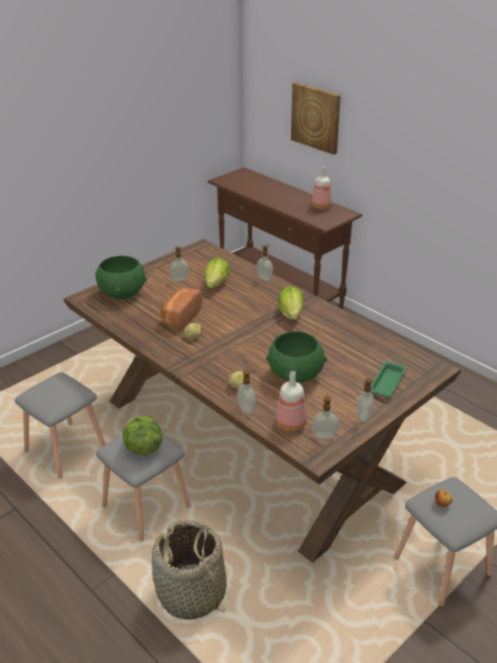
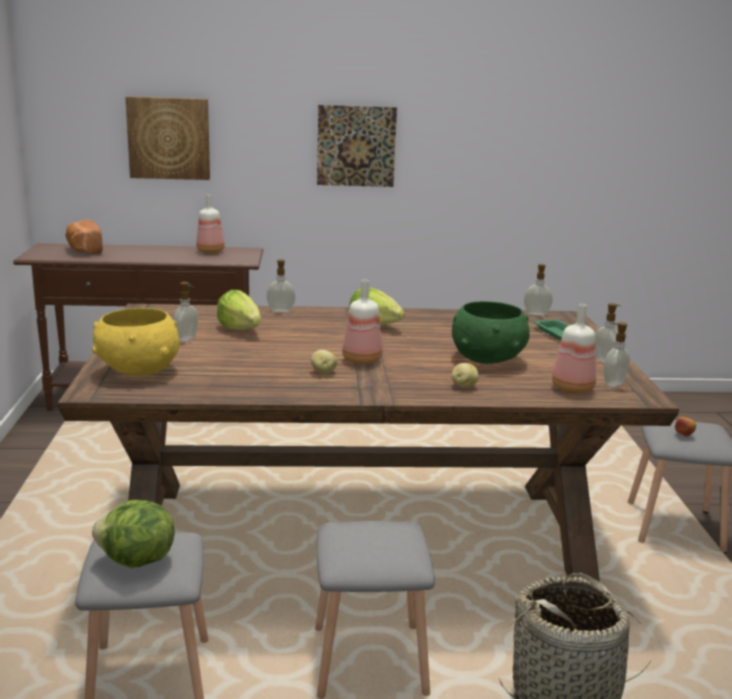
camera: 50 degrees left, 15 degrees down
green bowl [95,256,147,299] -> yellow bowl [92,308,179,376]
lettuce [123,416,162,455] -> lettuce moved to [92,500,174,568]
bread [160,288,202,330] -> bread moved to [65,220,103,254]
soap dispenser [237,370,256,414] -> soap dispenser moved to [524,264,553,316]
none -> picture [317,105,397,187]
none -> bottle [342,280,383,365]

